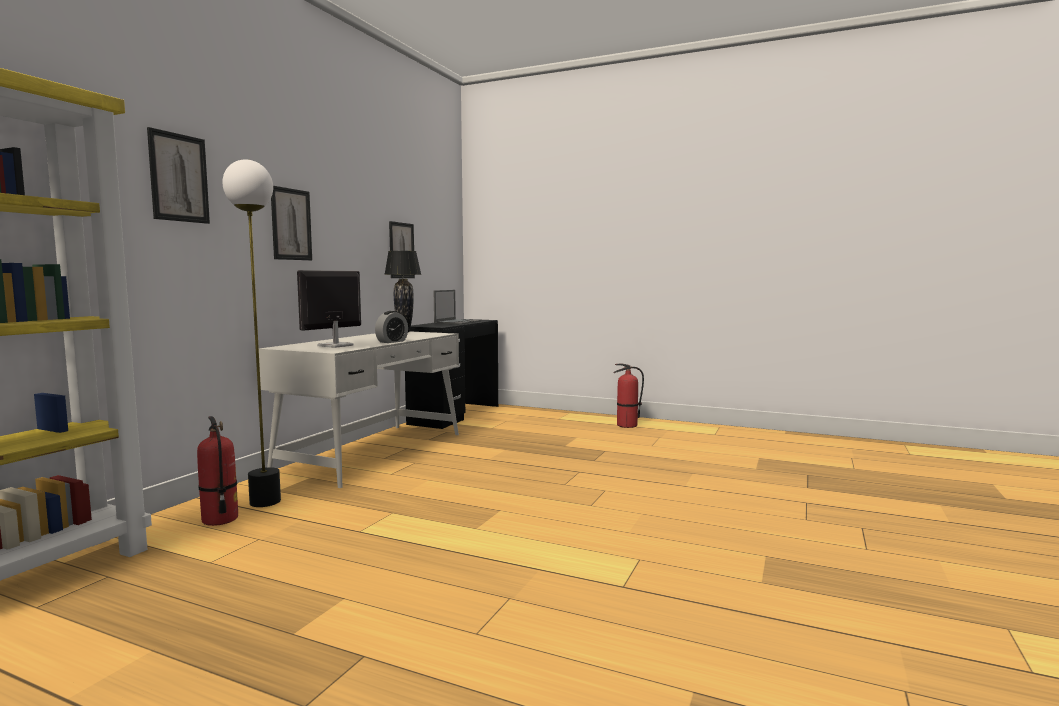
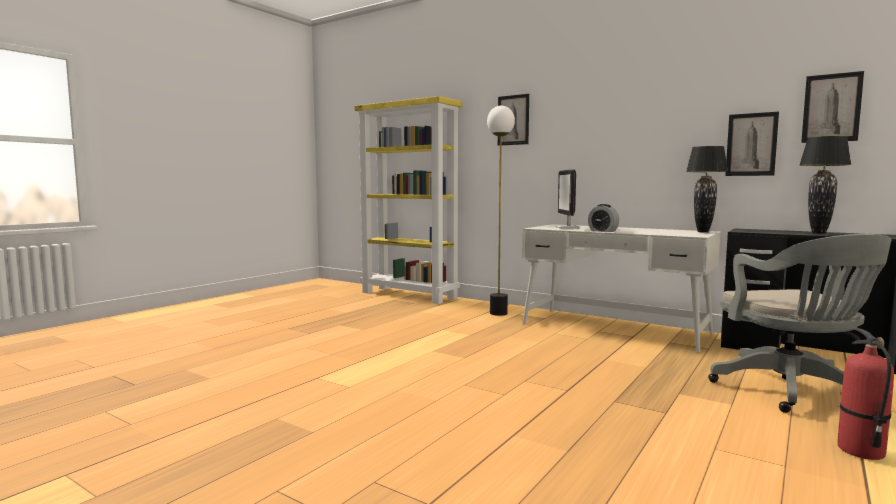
camera: 100 degrees right, 0 degrees up
fire extinguisher [197,416,238,526] -> none
picture [271,186,312,260] -> picture moved to [801,71,864,143]
monitor [297,270,361,348] -> monitor turned 135 degrees counterclockwise [555,169,580,229]
laptop [434,290,481,325] -> black table lamp [799,136,852,234]
none -> grey office chair [708,234,892,413]

